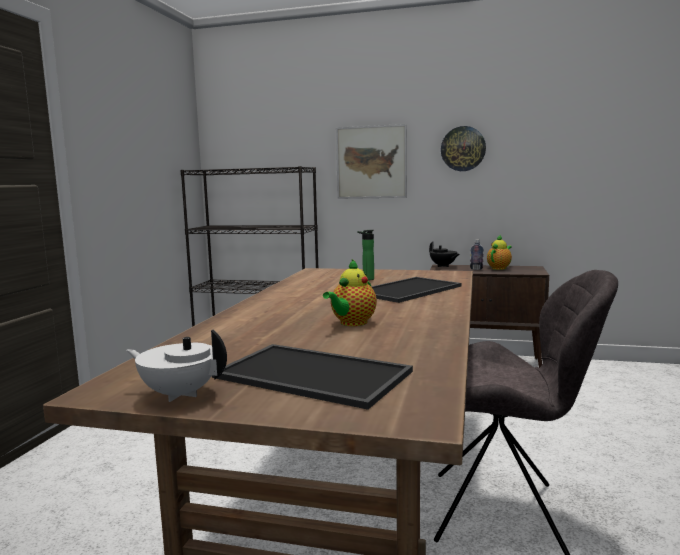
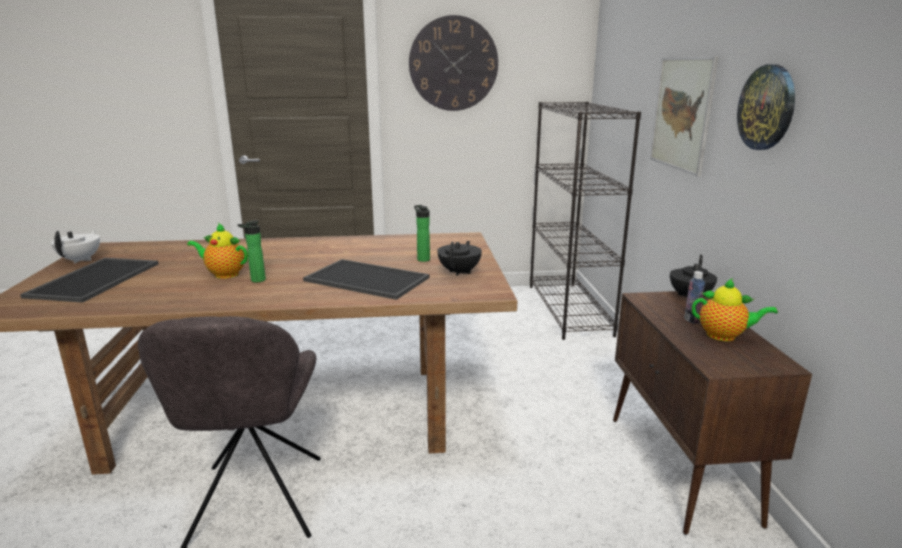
camera: 70 degrees right, 10 degrees up
none -> bottle [237,220,266,283]
none -> wall clock [409,15,498,111]
none -> black teapot [437,241,482,276]

